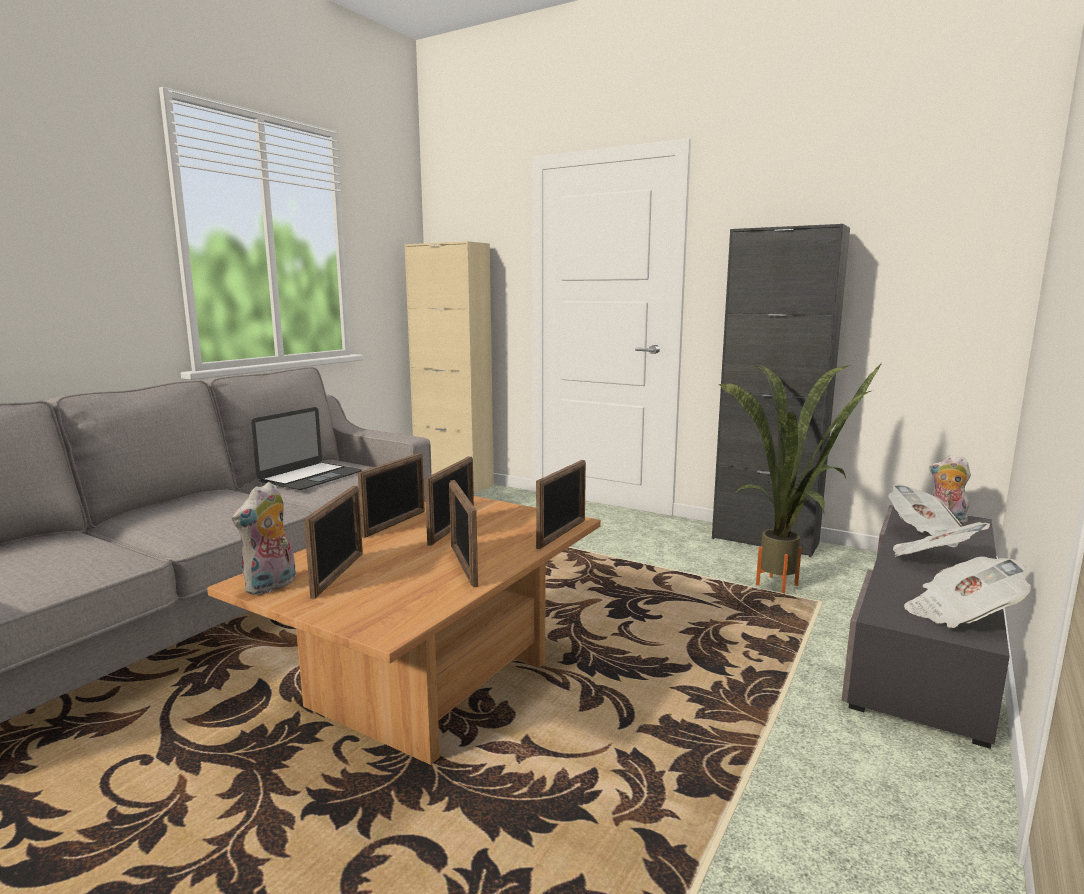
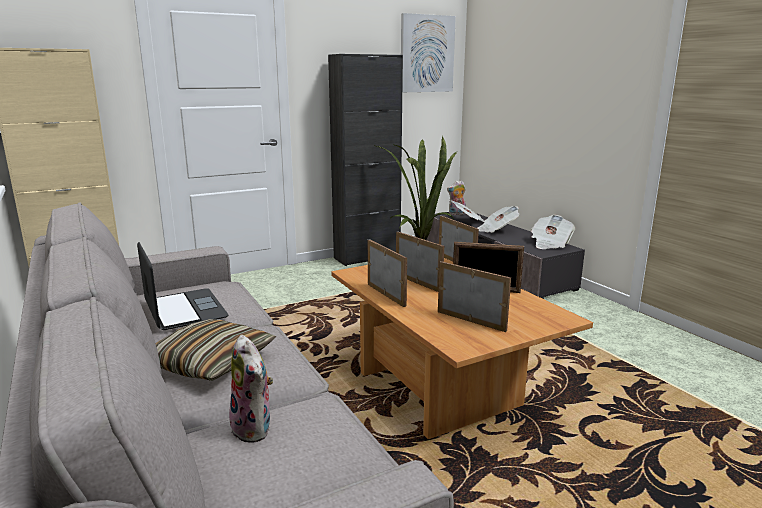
camera: 60 degrees left, 5 degrees up
plush toy [232,482,296,595] -> plush toy moved to [229,335,273,443]
none -> pillow [155,319,276,381]
none -> picture [401,13,456,92]

